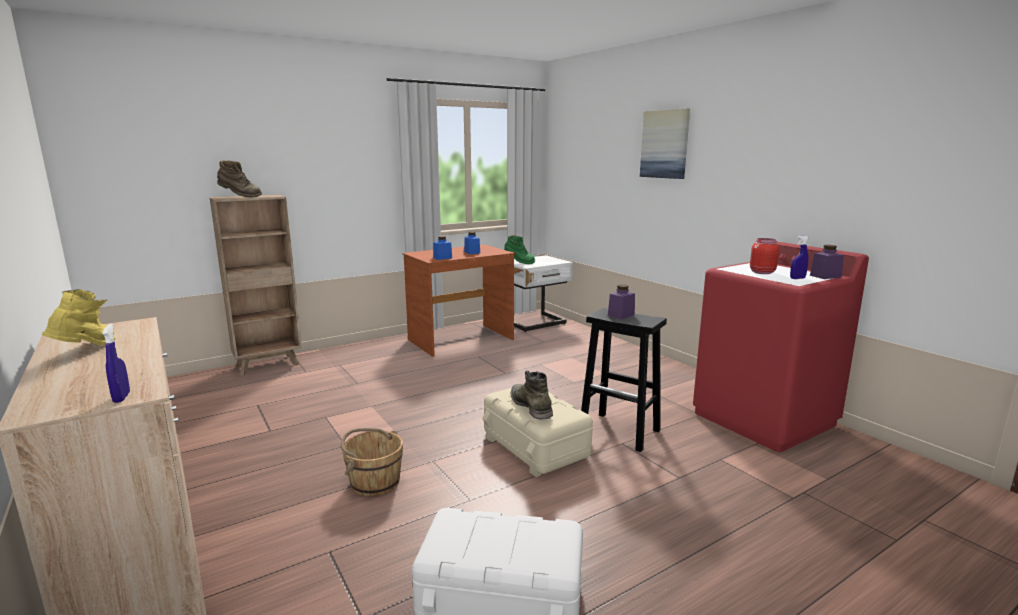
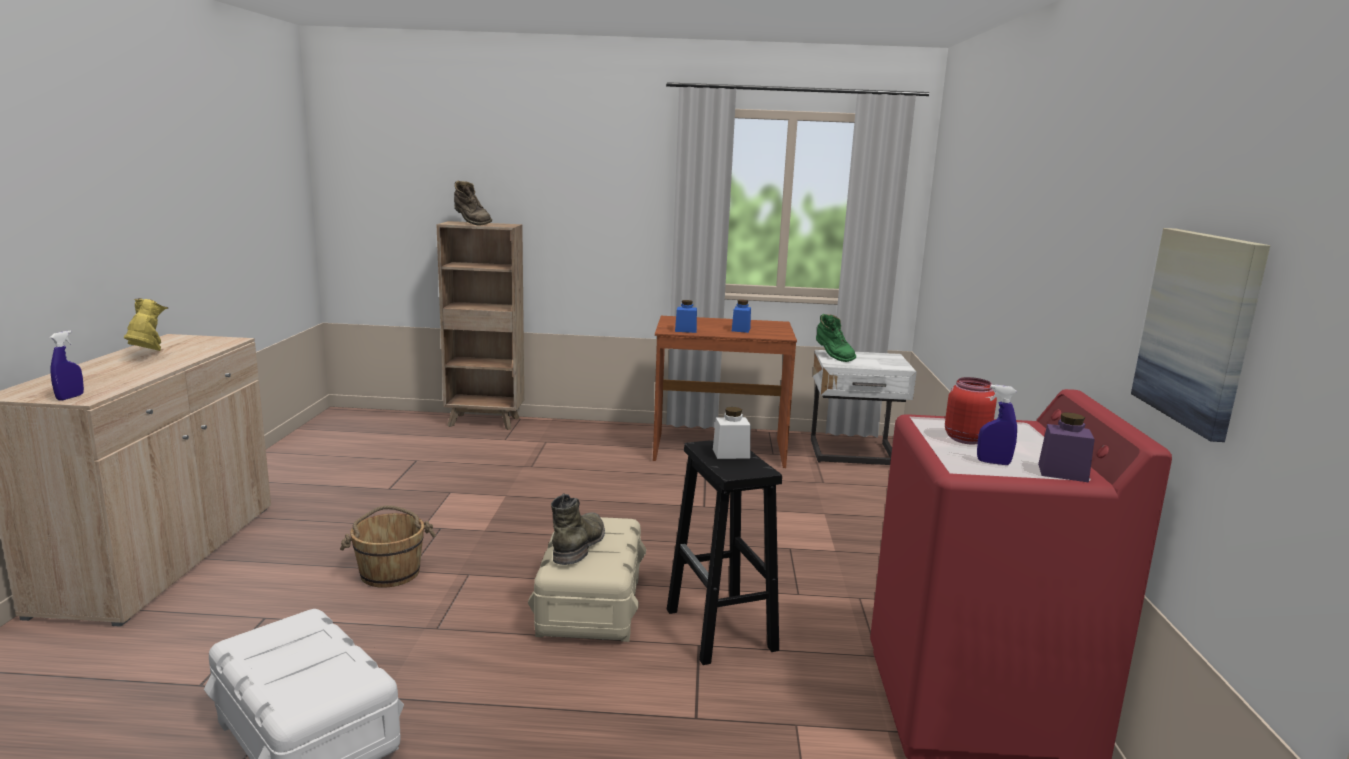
camera: 35 degrees right, 0 degrees up
yellow boot [42,289,116,346] -> yellow boot turned 60 degrees counterclockwise [124,298,168,351]
purple jar [608,284,635,319] -> white jar [713,407,751,459]
picture [640,108,690,179] -> picture moved to [1131,228,1270,442]

